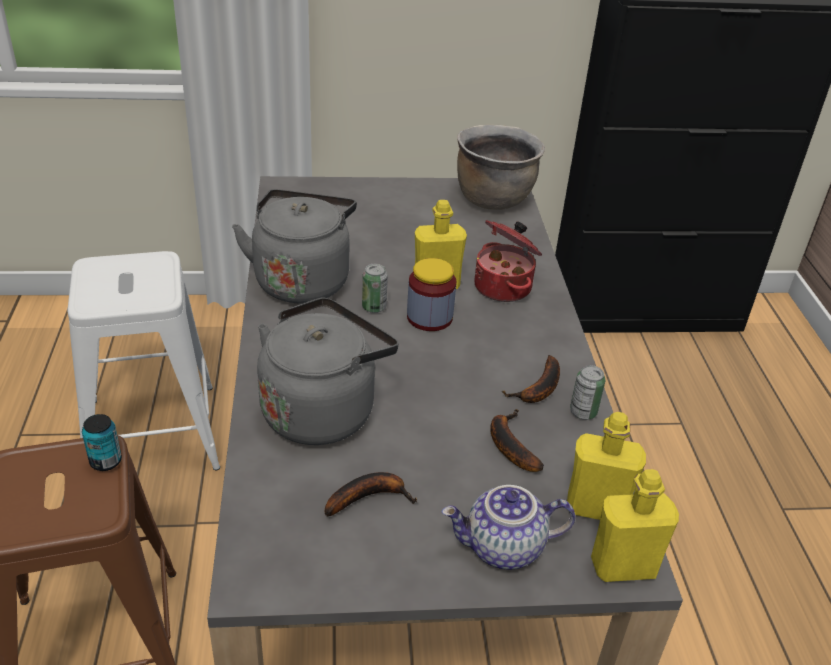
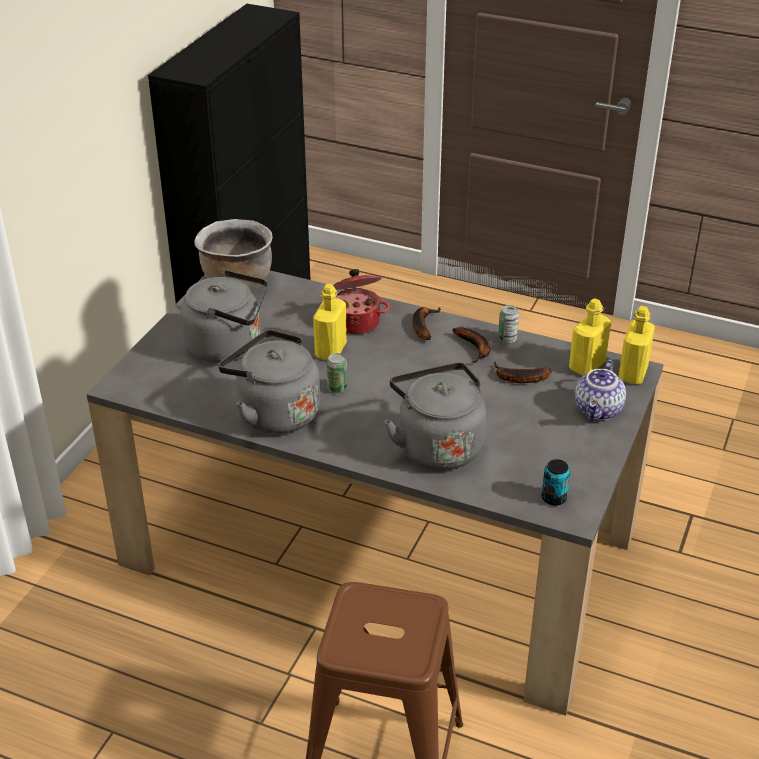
camera: 60 degrees left, 0 degrees up
white stool [68,251,220,470] -> none
can [82,414,122,471] -> can moved to [542,459,570,506]
banana [325,472,418,517] -> banana moved to [412,307,441,340]
jar [407,258,456,331] -> none
none -> grey kettle [181,270,268,363]

